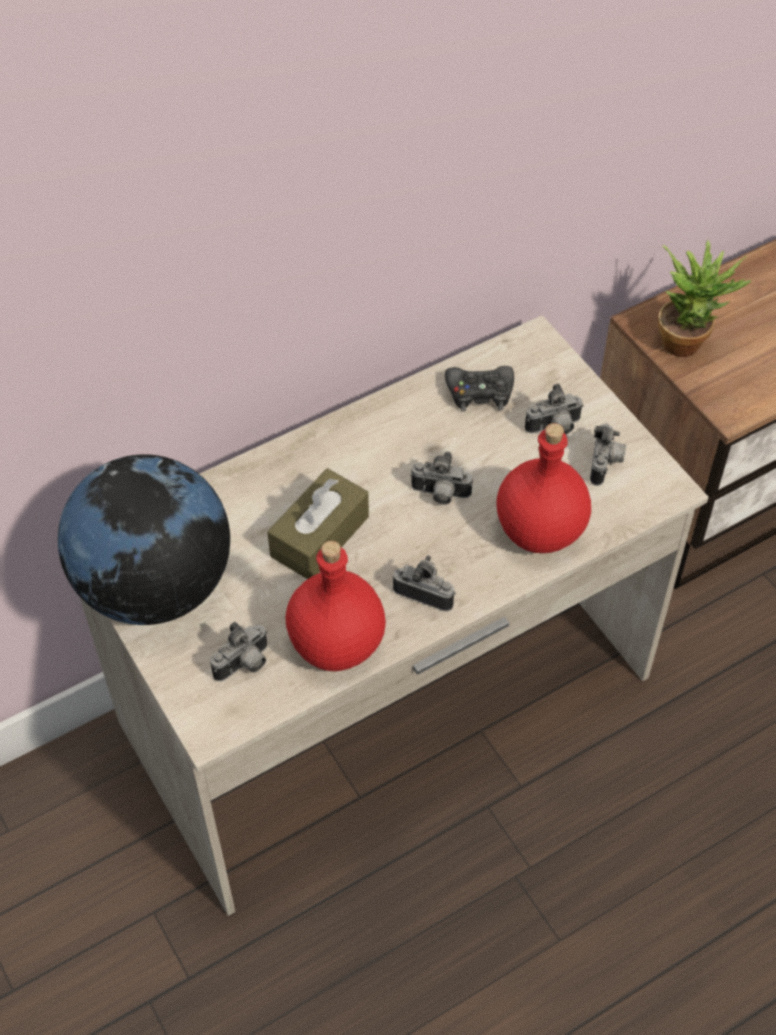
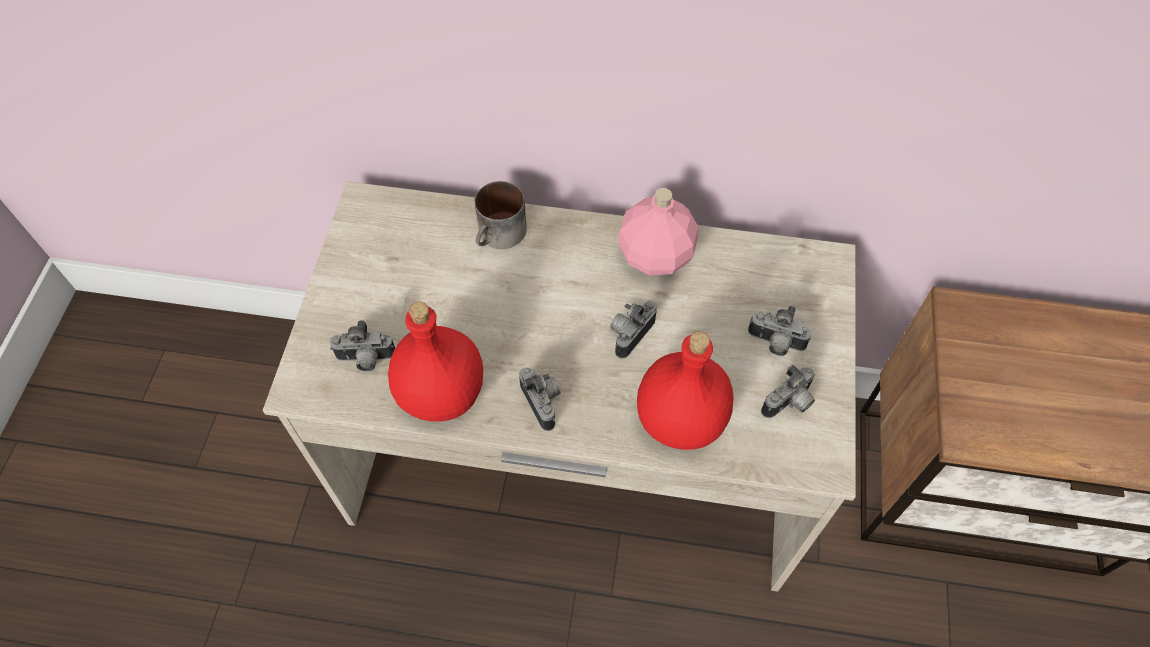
camera: 40 degrees right, 5 degrees up
globe [58,454,230,625] -> none
brown tissue box [267,468,369,579] -> none
camera [410,452,473,505] -> camera turned 75 degrees clockwise [610,300,657,359]
black game controller [445,366,514,412] -> none
potted plant [658,240,752,357] -> none
none -> mug [475,181,527,249]
none -> pink bottle [618,188,698,276]

